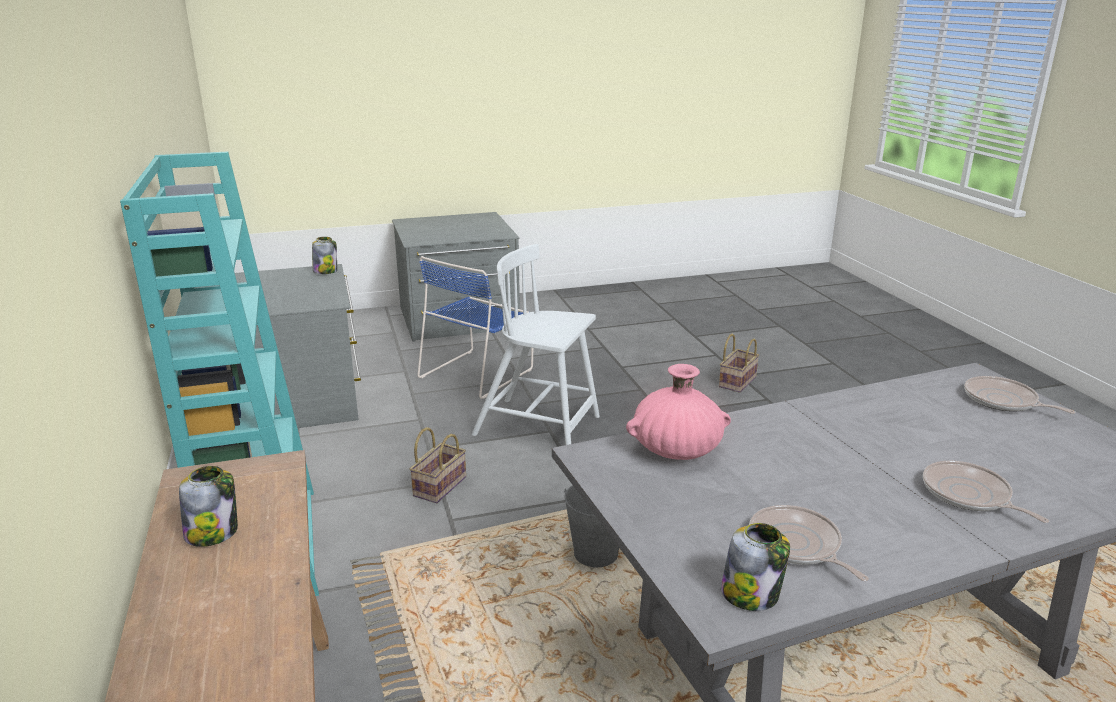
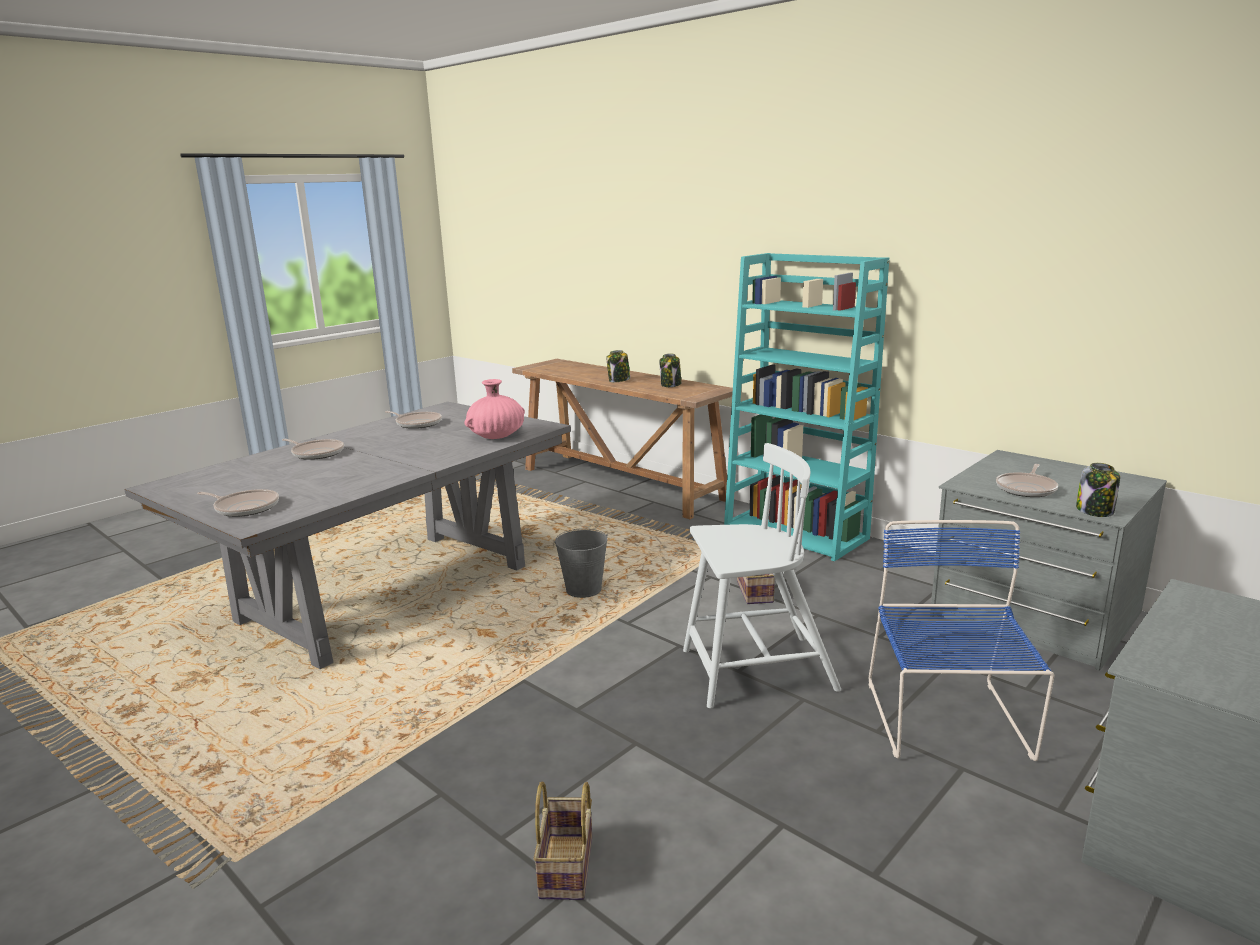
camera: 150 degrees right, 5 degrees down
jar [721,523,790,611] -> jar moved to [607,350,630,382]
none -> frying pan [996,464,1058,497]

